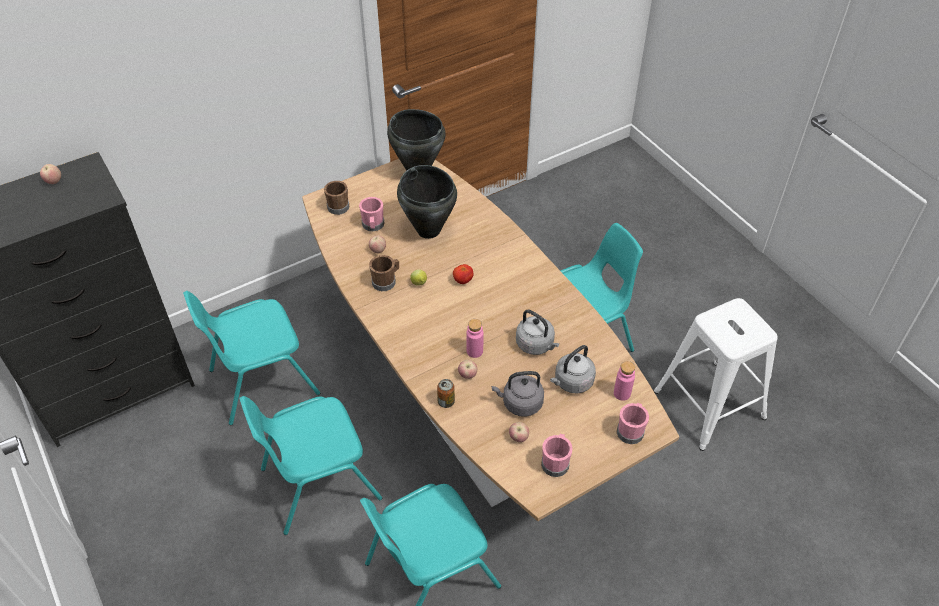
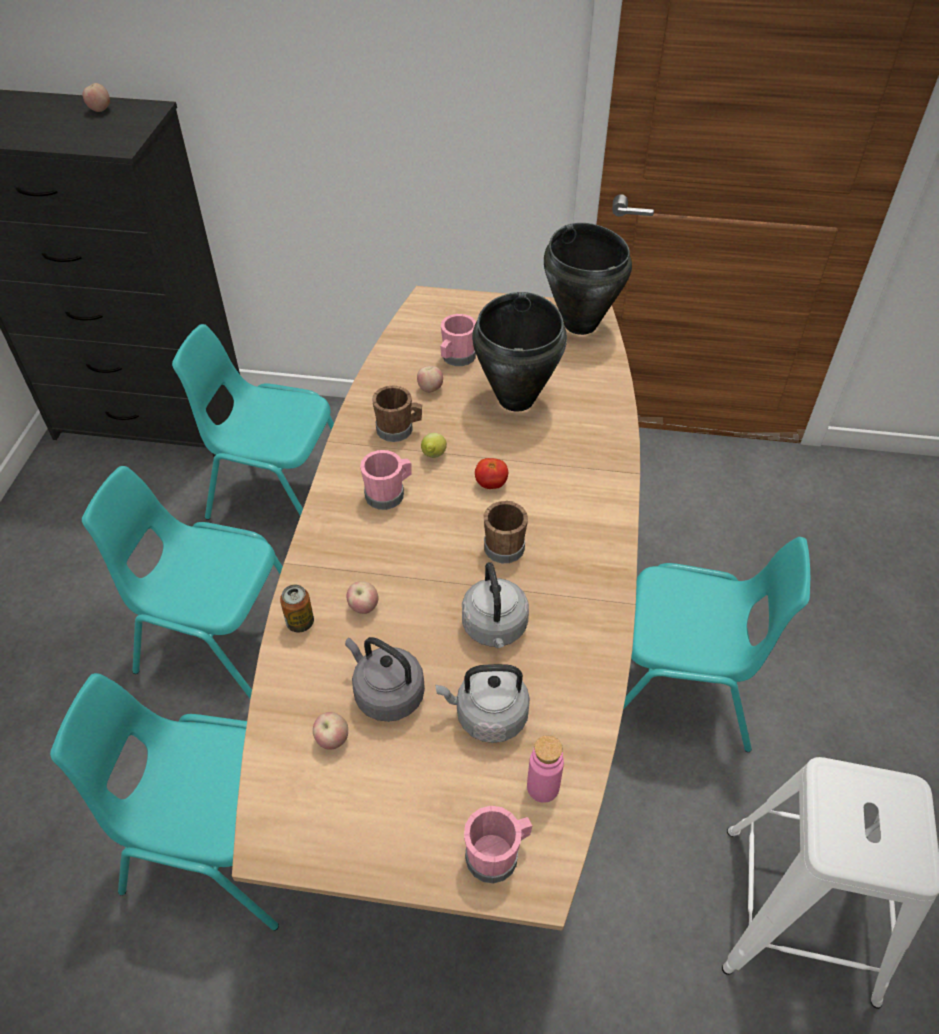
camera: 40 degrees right, 0 degrees up
brown mug [324,181,349,215] -> brown mug moved to [484,501,528,563]
pink bottle [466,319,484,358] -> none
pink mug [541,434,573,477] -> pink mug moved to [360,450,411,510]

